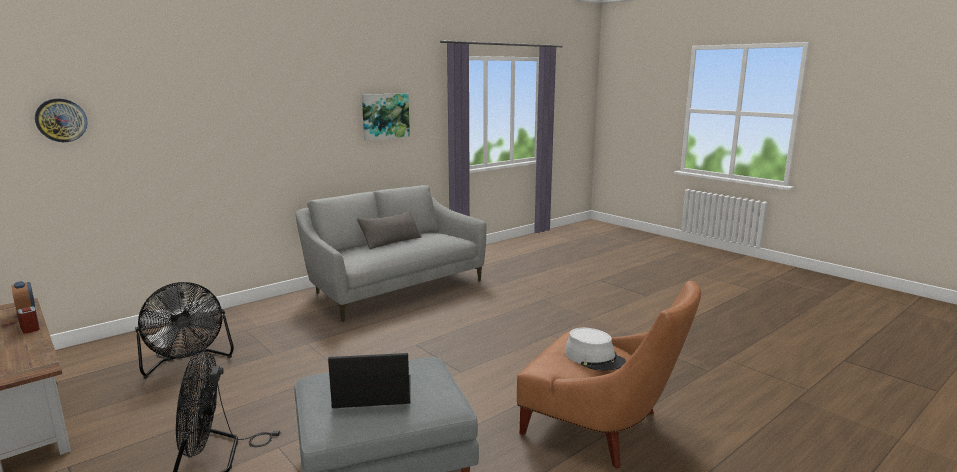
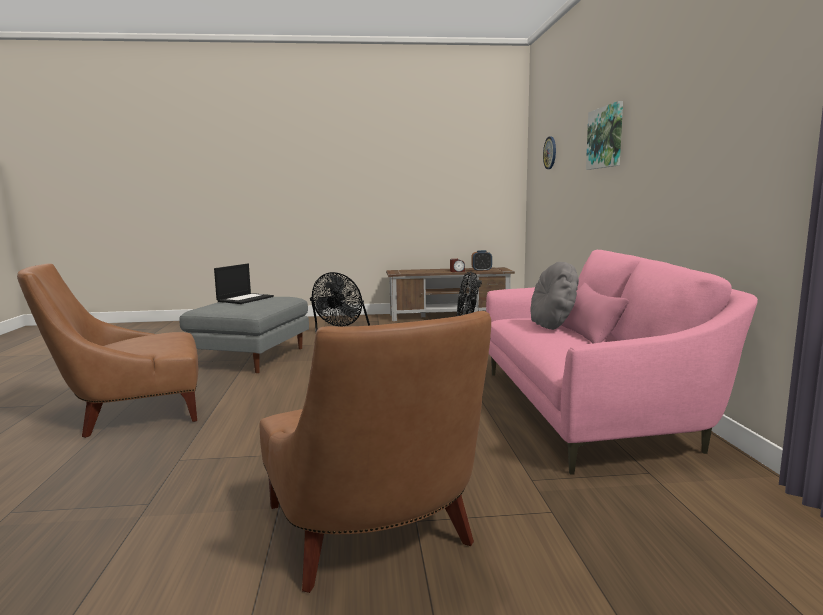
camera: 125 degrees right, 5 degrees down
grey sofa [296,185,486,322] -> pink sofa [486,250,758,475]
picture [362,93,410,141] -> picture moved to [586,101,623,170]
grey hat [565,328,626,371] -> none
none -> brown armchair [260,311,491,593]
none -> grey pillow [530,262,579,330]

